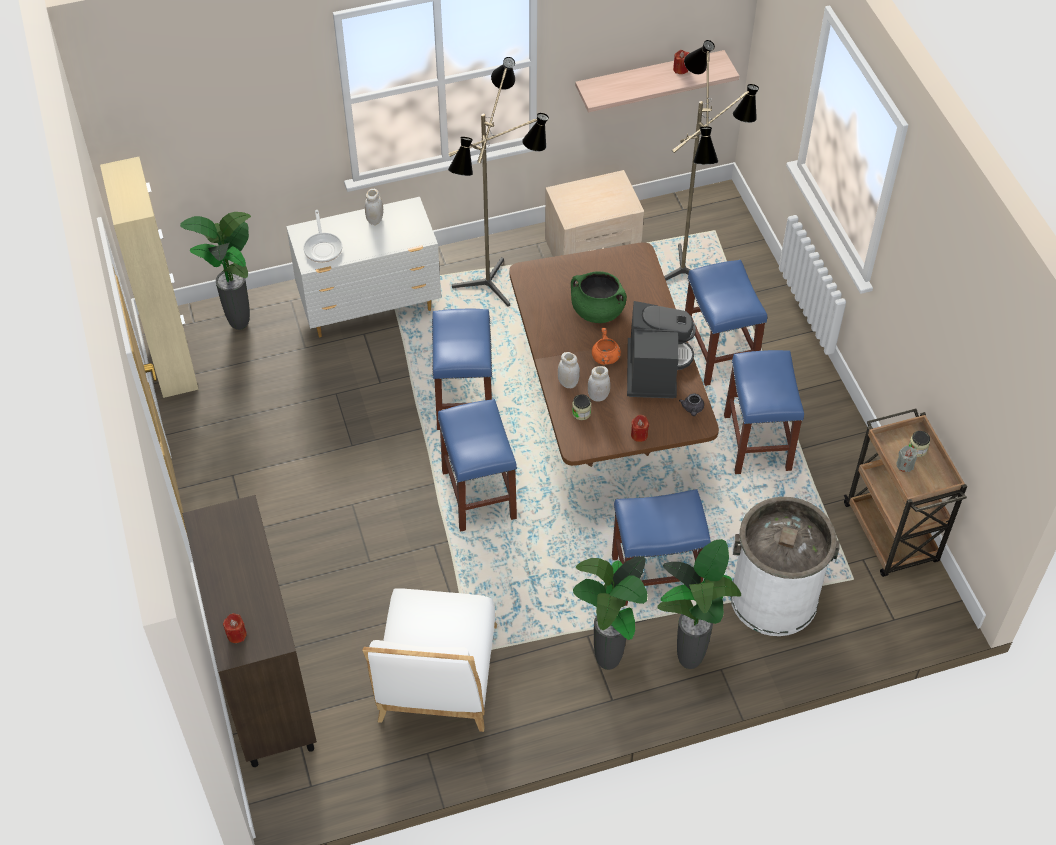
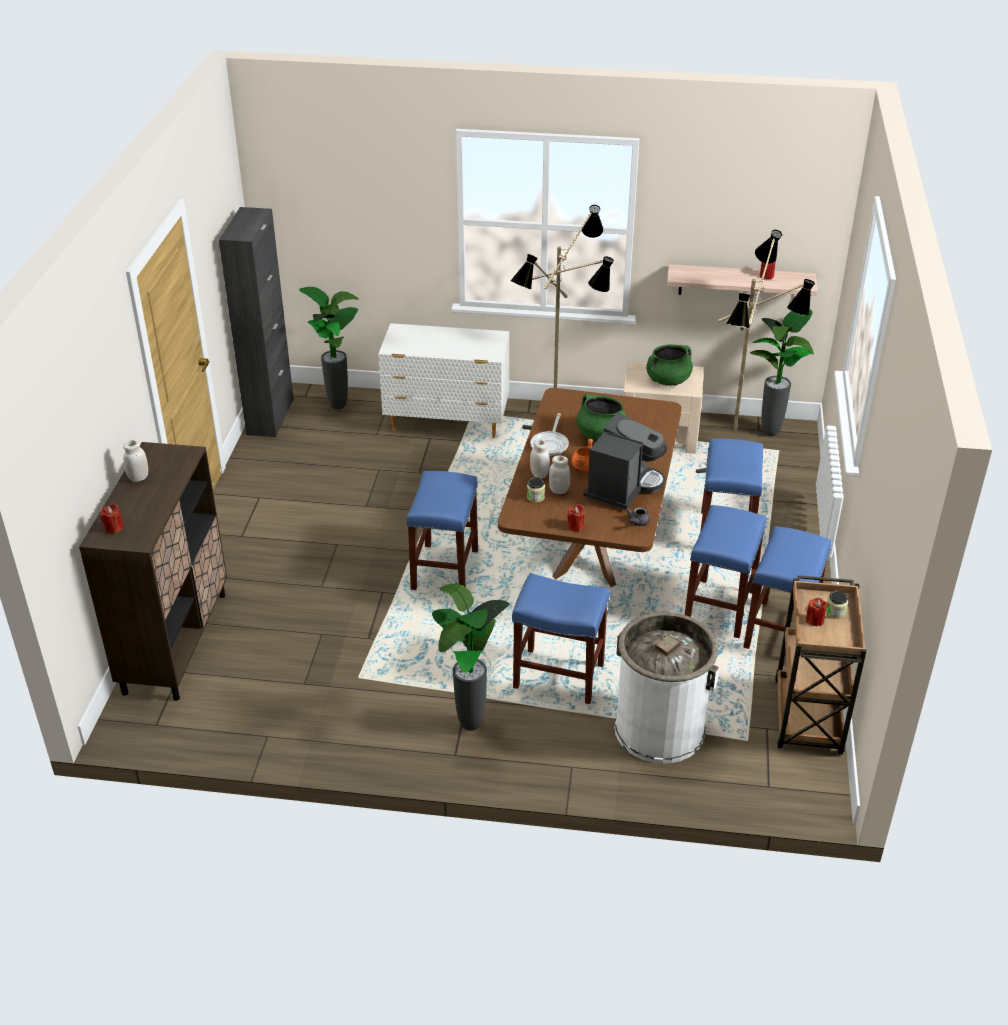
camera: 25 degrees right, 15 degrees down
beige cabinet [100,157,199,398] -> black cabinet [219,207,294,437]
frying pan [303,210,342,263] -> frying pan moved to [530,413,569,456]
white chair [362,588,497,732] -> none
white jar [365,189,383,225] -> white jar moved to [123,439,148,482]
blue stool [432,309,492,430] -> blue stool moved to [743,526,831,649]
potted plant [657,539,741,669] -> potted plant moved to [750,310,814,436]
grey candle [896,446,918,472] -> red candle [806,598,827,626]
none -> green cooking pot [646,344,693,386]

